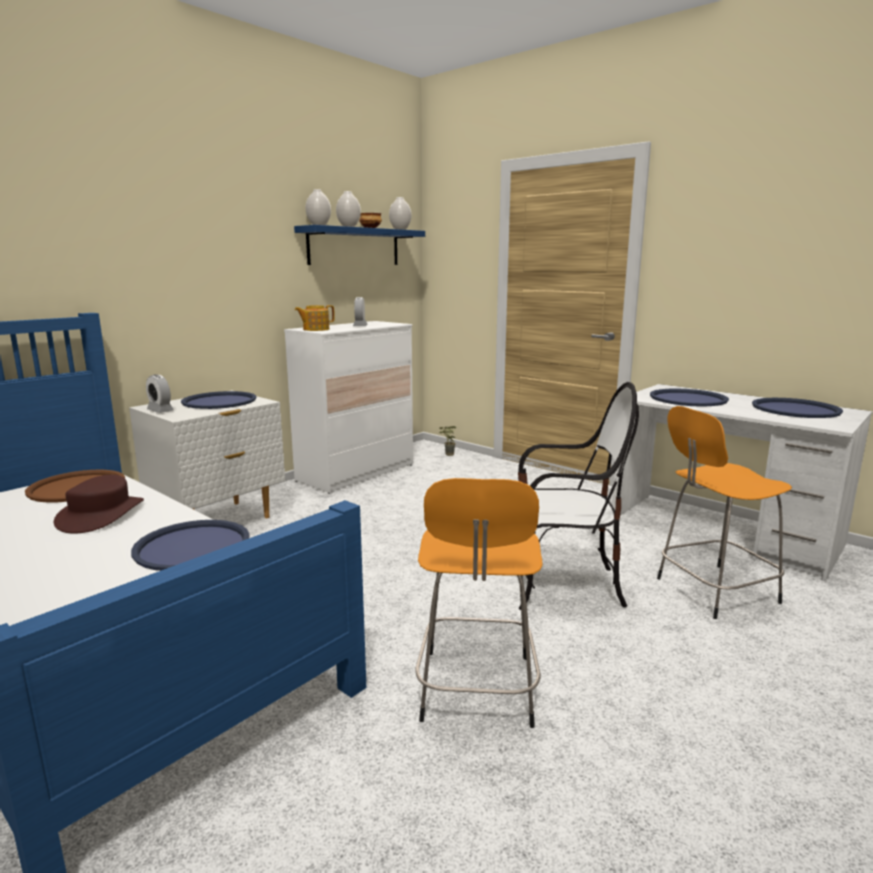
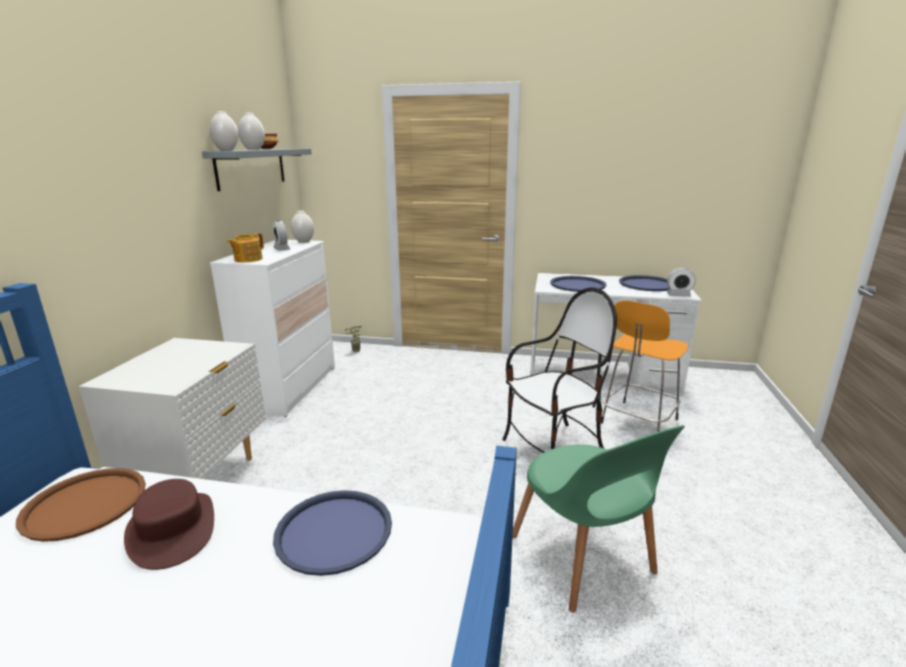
camera: 30 degrees left, 5 degrees up
alarm clock [146,374,174,413] -> alarm clock moved to [667,267,696,297]
blue tray [181,391,256,409] -> none
blue shelf [294,225,425,265] -> grey shelf [202,149,312,191]
white vase [389,197,411,230] -> white vase moved to [291,211,314,243]
orange stool [415,478,543,728] -> green chair [512,425,685,613]

